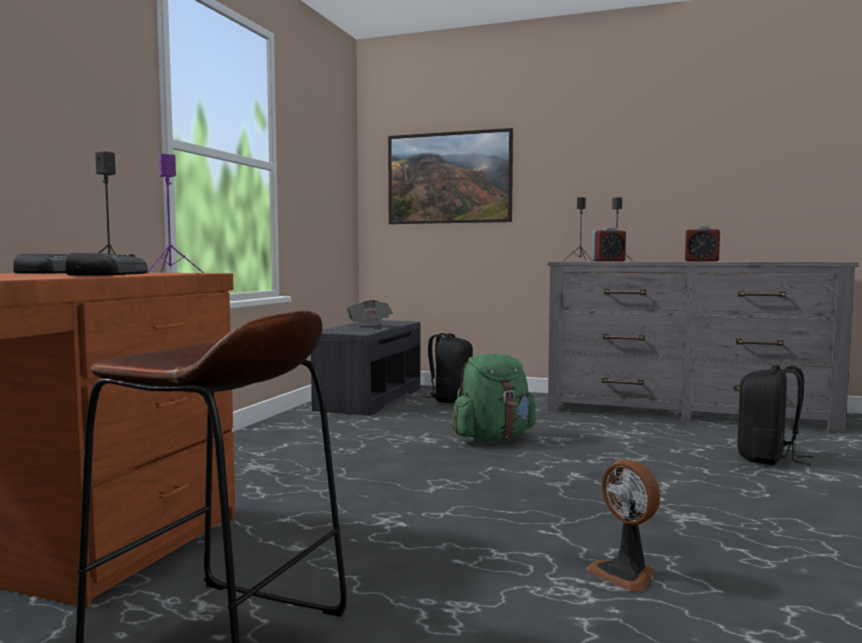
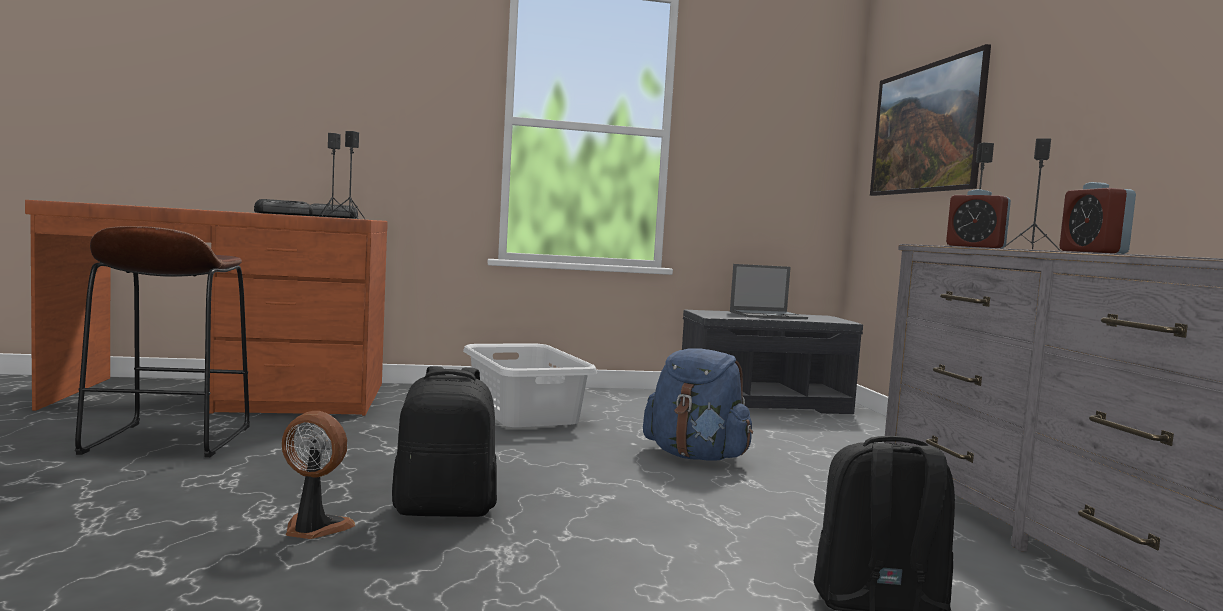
camera: 60 degrees right, 0 degrees up
purple speaker [146,154,204,274] -> black speaker [325,131,365,219]
newspaper [347,300,393,324] -> laptop [730,264,808,319]
black backpack [428,333,473,403] -> black backpack moved to [392,366,497,517]
green backpack [451,354,536,442] -> blue backpack [643,349,753,461]
fan [586,460,661,592] -> fan turned 75 degrees clockwise [282,411,355,539]
none -> grey laundry basket [463,343,597,428]

